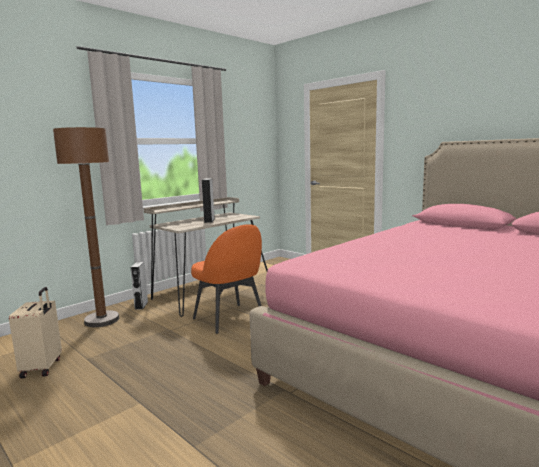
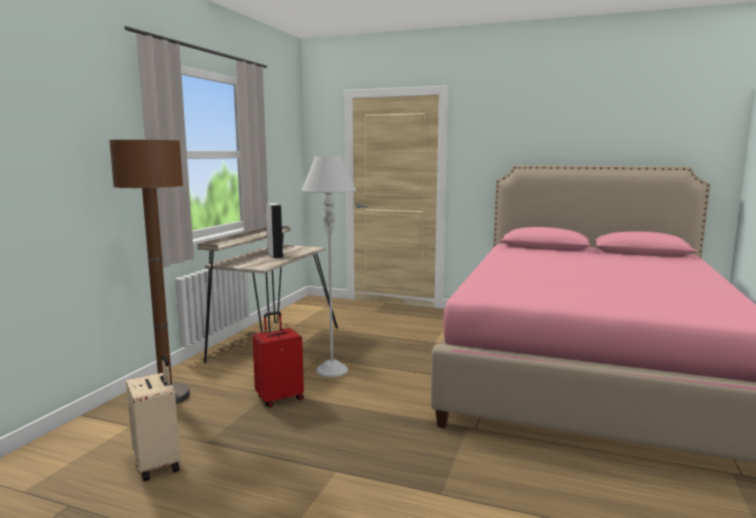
camera: 25 degrees left, 0 degrees up
grey speaker [131,261,148,310] -> none
orange chair [191,224,262,334] -> grey floor lamp [301,156,356,377]
none -> red suitcase [252,311,304,407]

